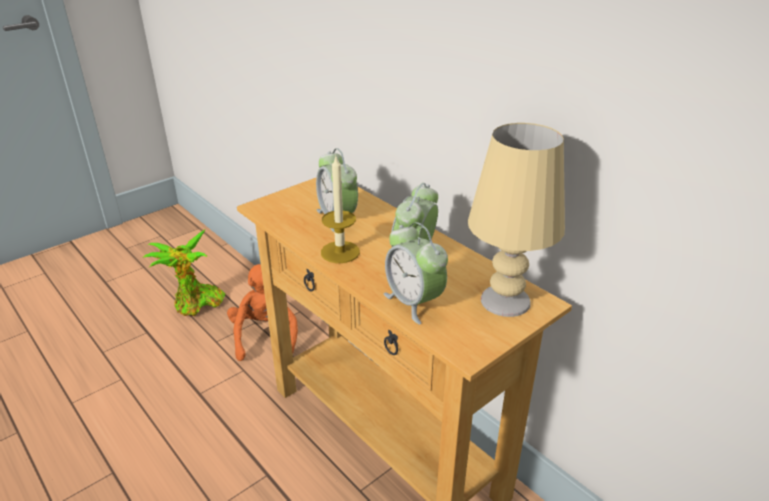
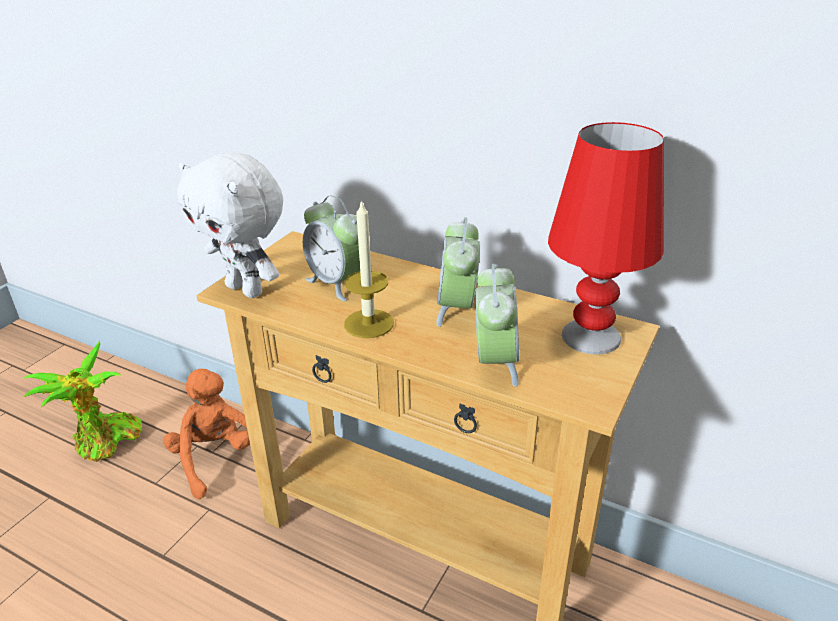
camera: 20 degrees left, 0 degrees up
alarm clock [384,222,448,324] -> alarm clock turned 120 degrees counterclockwise [475,264,519,387]
beige table lamp [468,123,565,317] -> red table lamp [548,122,664,354]
none -> white plush toy [177,152,283,298]

